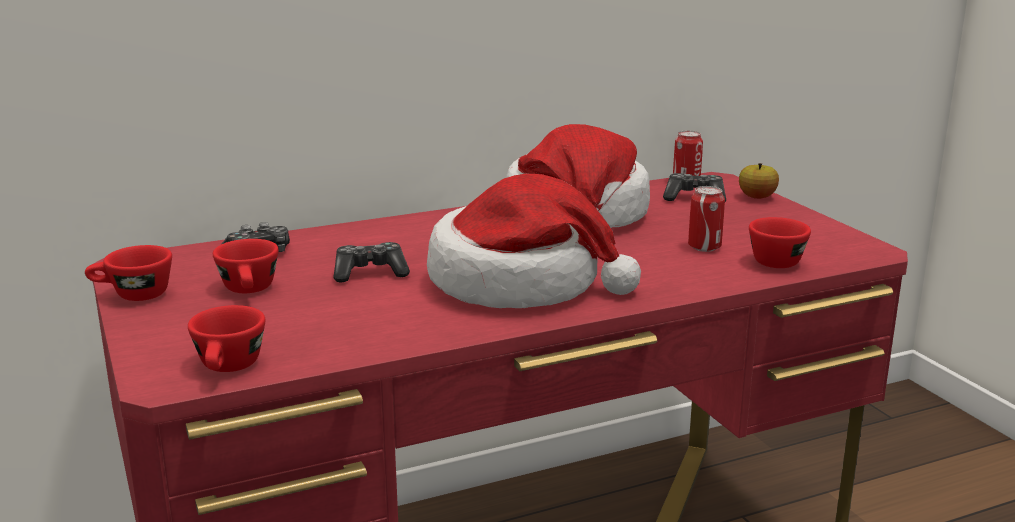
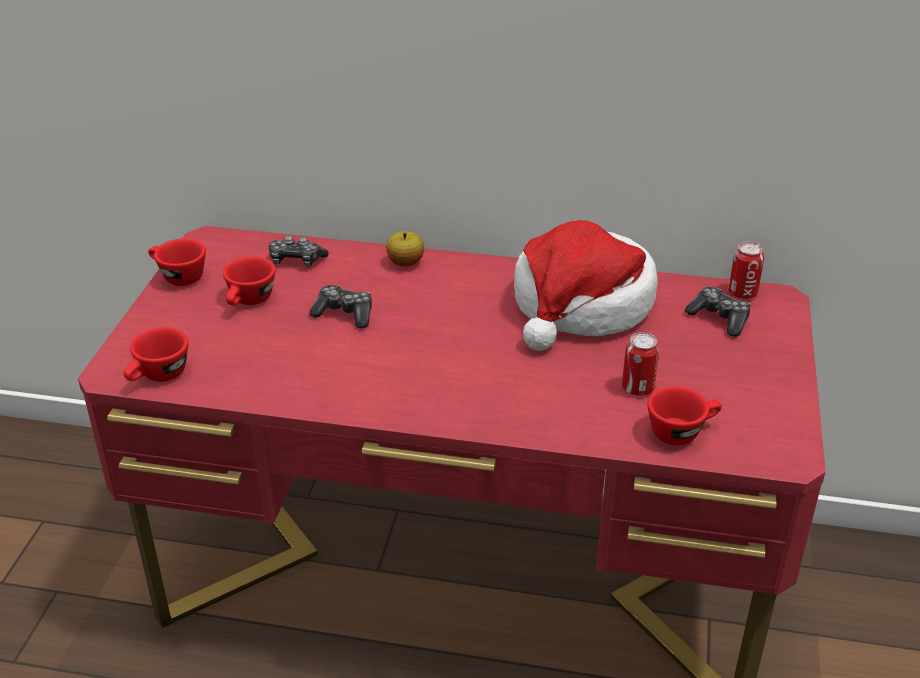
camera: 35 degrees right, 15 degrees up
hat [427,174,641,308] -> none
apple [739,163,779,199] -> apple moved to [386,231,424,267]

